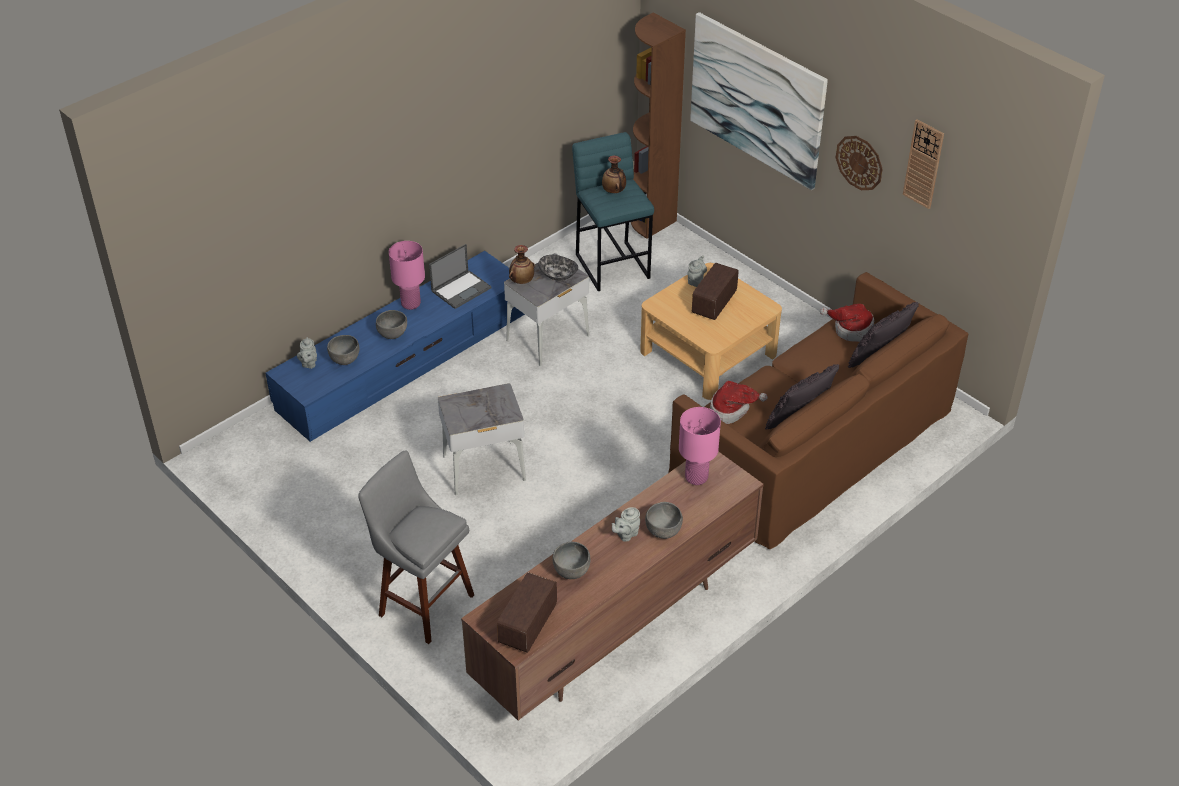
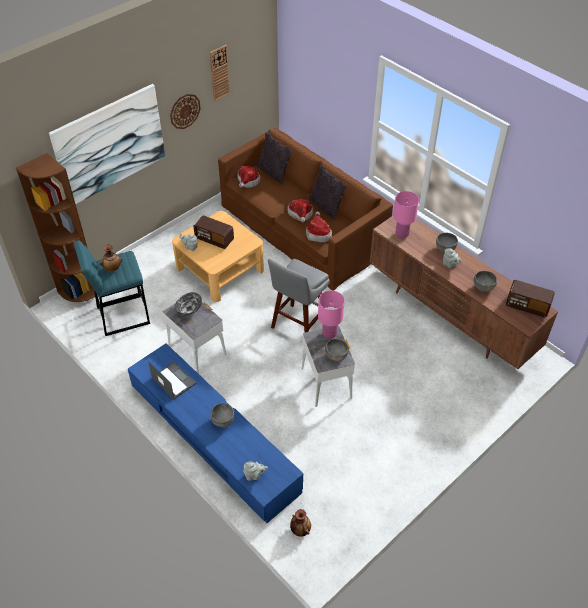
camera: 90 degrees left, 5 degrees up
grey bowl [327,335,359,365] -> grey bowl moved to [325,338,349,361]
grey stool [358,450,474,644] -> grey stool moved to [268,259,330,333]
pink table lamp [389,241,425,310] -> pink table lamp moved to [318,291,344,339]
vase [509,245,535,284] -> vase moved to [290,509,311,537]
none -> hat [287,199,313,222]

